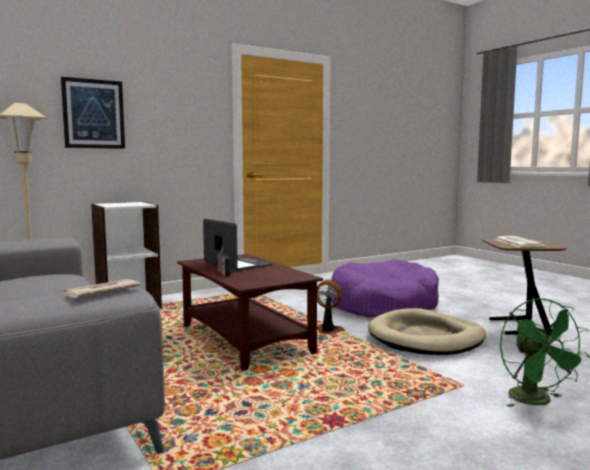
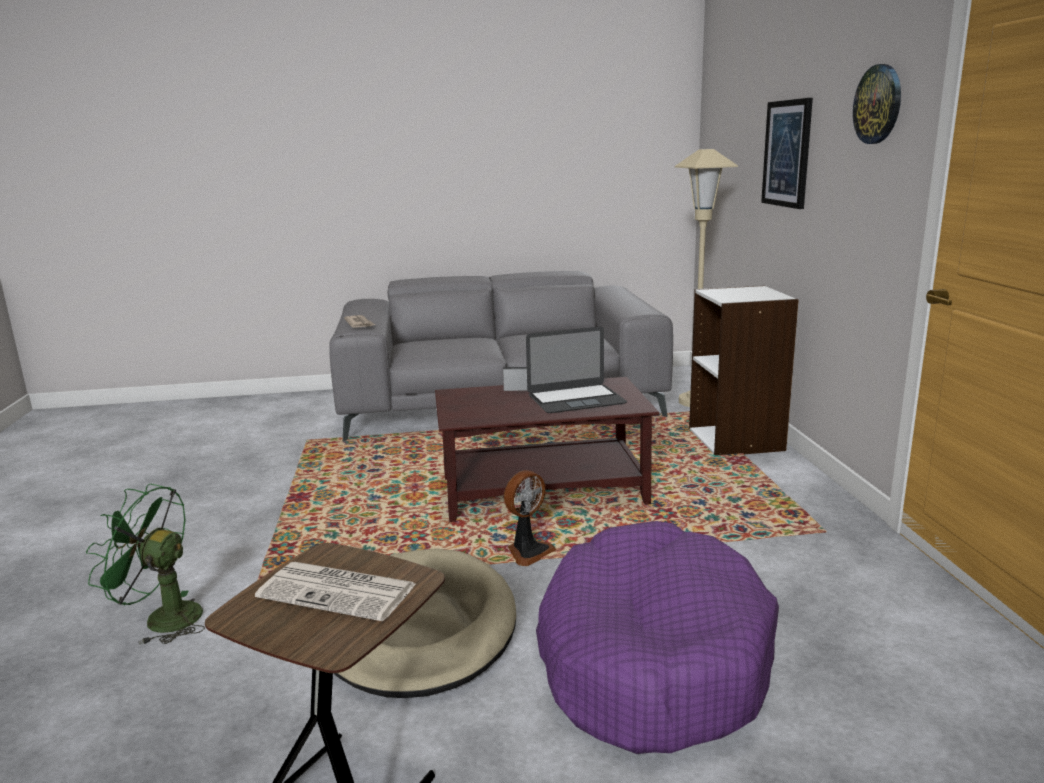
camera: 115 degrees right, 10 degrees up
none -> wall clock [853,64,901,144]

